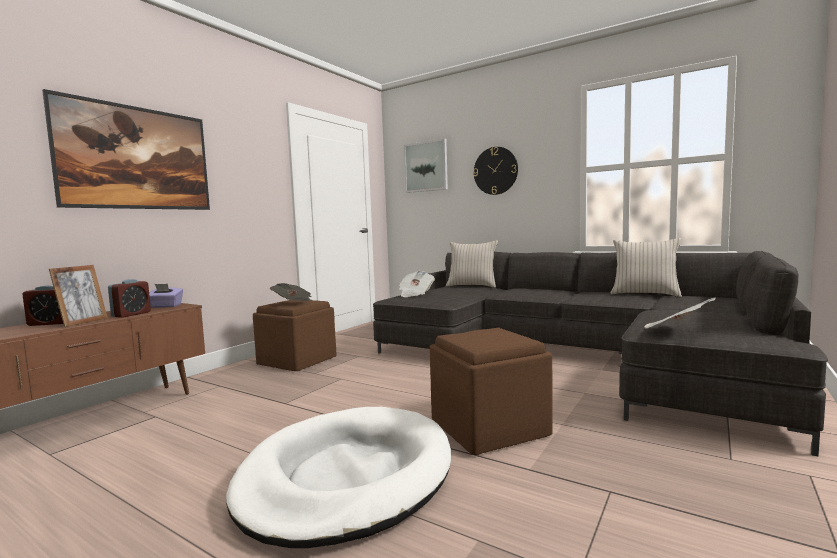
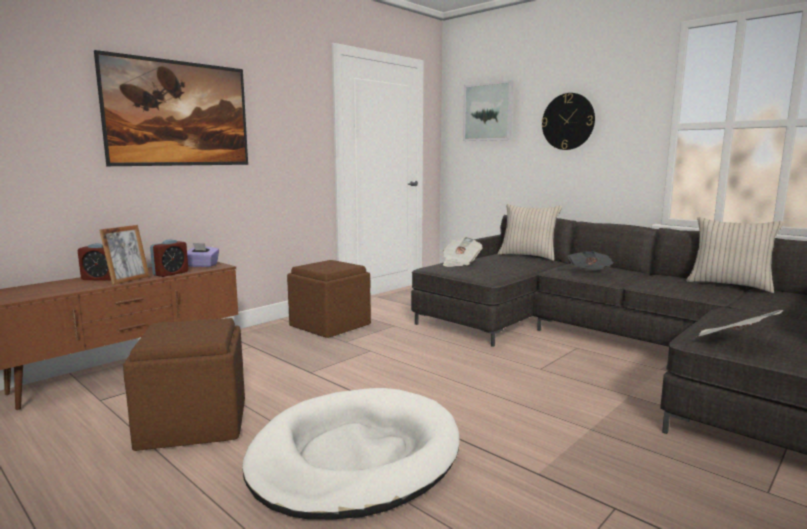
camera: 10 degrees right, 5 degrees up
newspaper [270,283,312,301] -> newspaper moved to [567,251,614,270]
brown ottoman [430,328,553,455] -> brown ottoman moved to [123,318,245,451]

